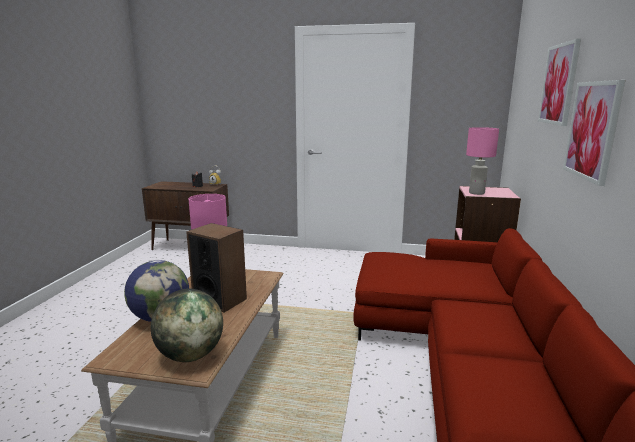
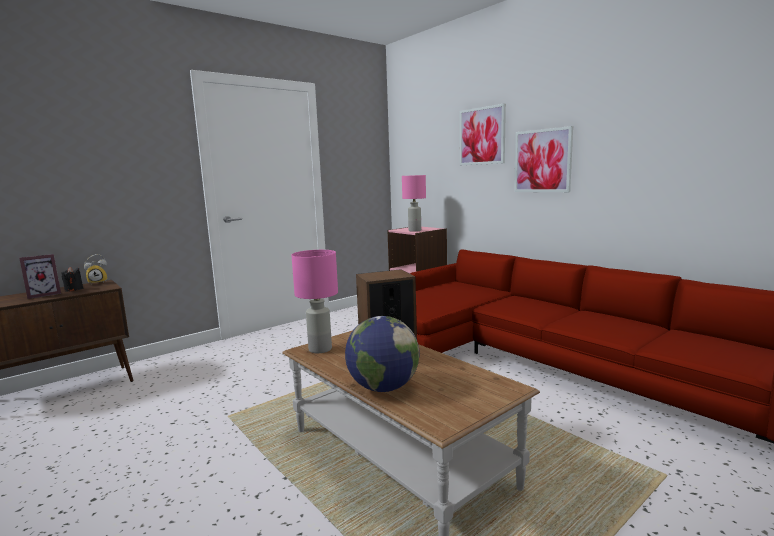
camera: 50 degrees left, 5 degrees down
globe [151,288,223,362] -> none
none -> picture frame [19,254,61,299]

